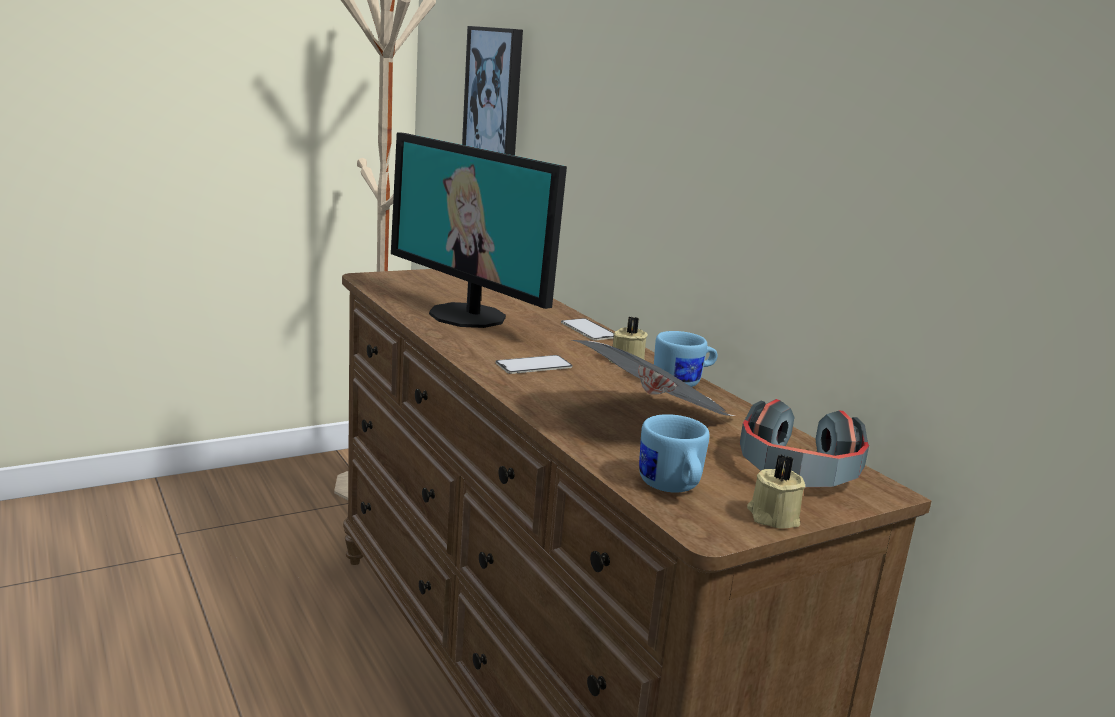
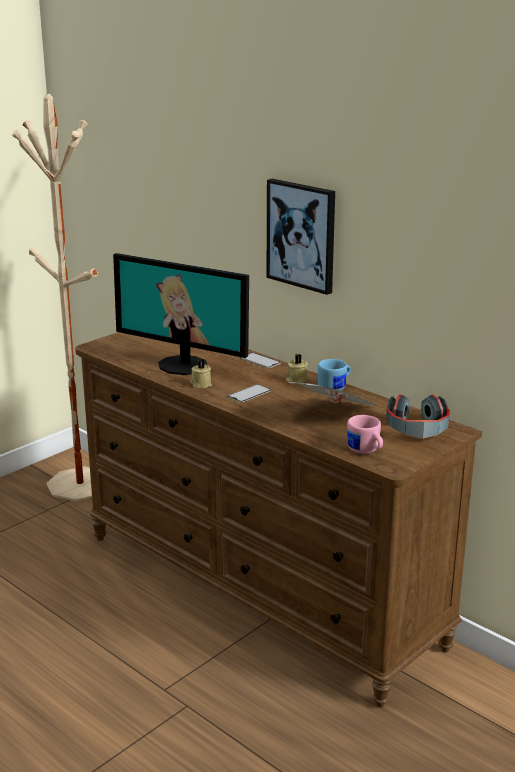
camera: 15 degrees left, 5 degrees up
picture [462,26,523,156] -> picture moved to [267,179,335,295]
blue mug [639,414,710,493] -> pink mug [347,415,383,454]
beige candle [747,455,805,529] -> beige candle moved to [190,359,212,388]

